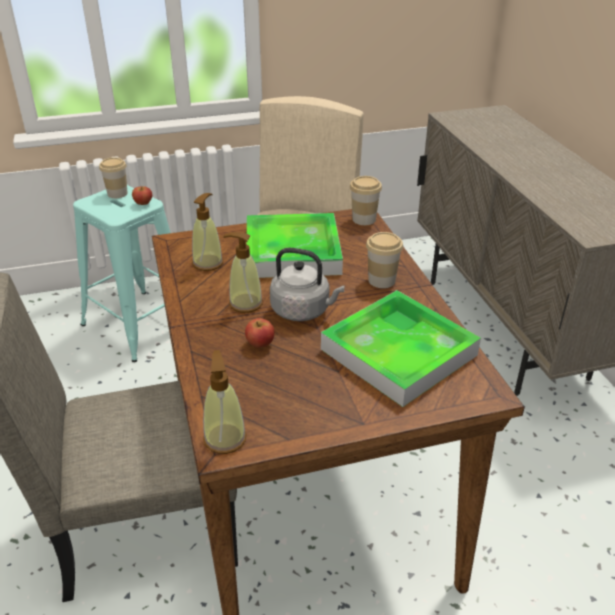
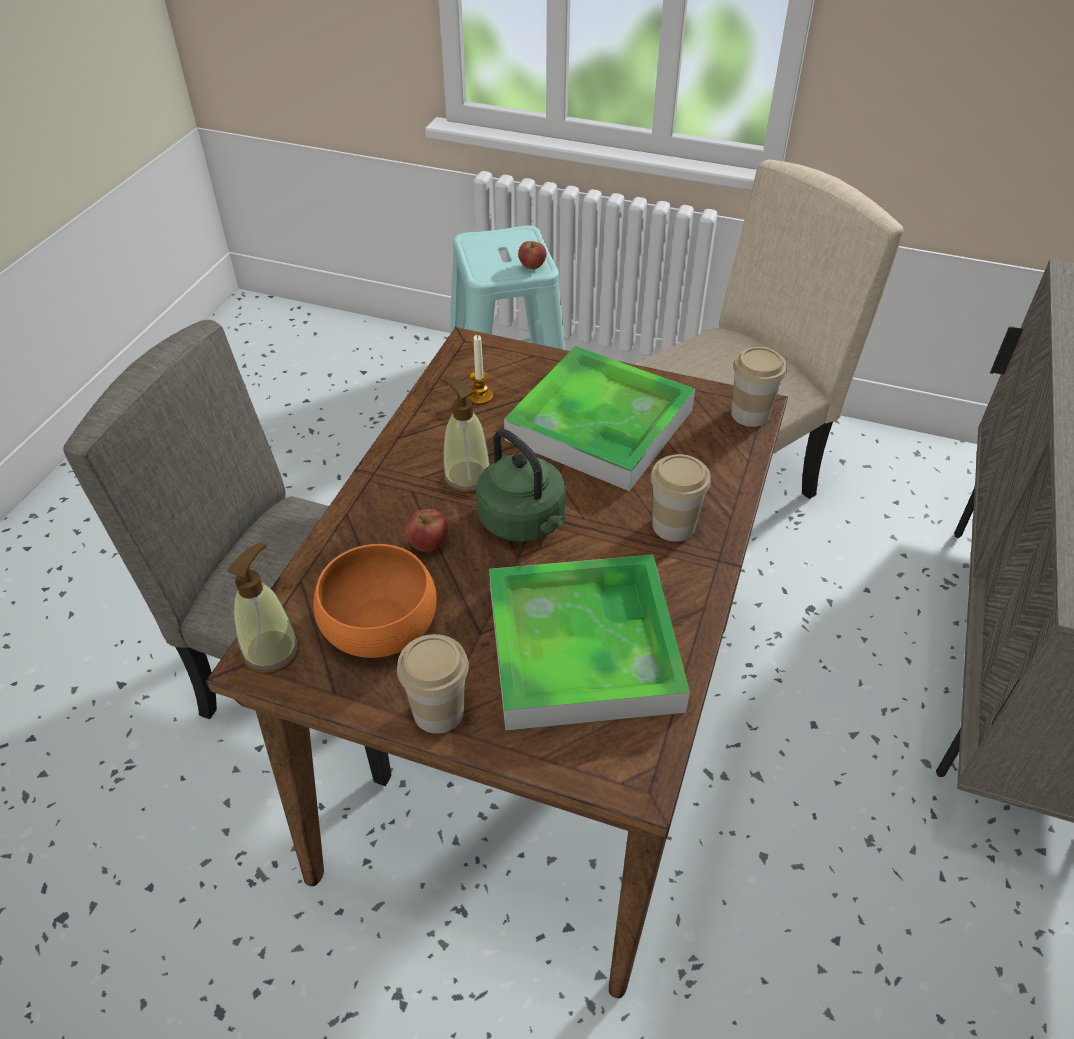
camera: 35 degrees right, 10 degrees up
cup [99,157,128,198] -> cup moved to [397,634,469,734]
soap dispenser [192,193,223,271] -> candle [468,335,493,404]
grey kettle [270,248,345,321] -> green kettle [476,429,566,542]
none -> orange bowl [313,544,437,658]

